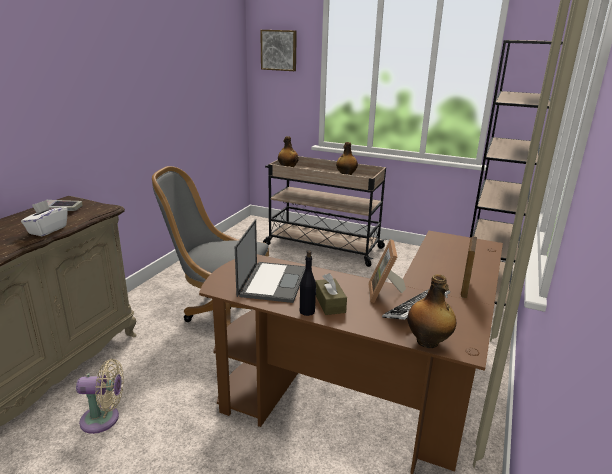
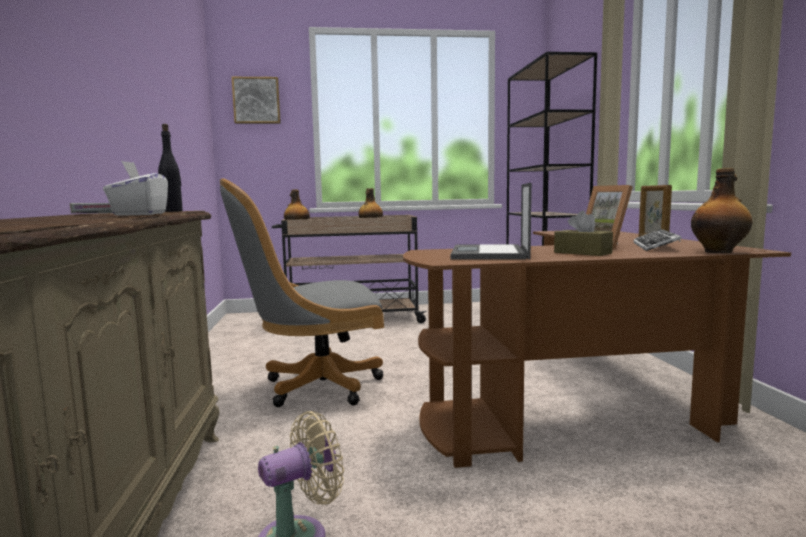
camera: 30 degrees left, 15 degrees down
laptop [235,219,306,303] -> laptop turned 150 degrees counterclockwise [450,183,532,260]
black bottle [300,250,316,316] -> black bottle moved to [158,124,183,212]

